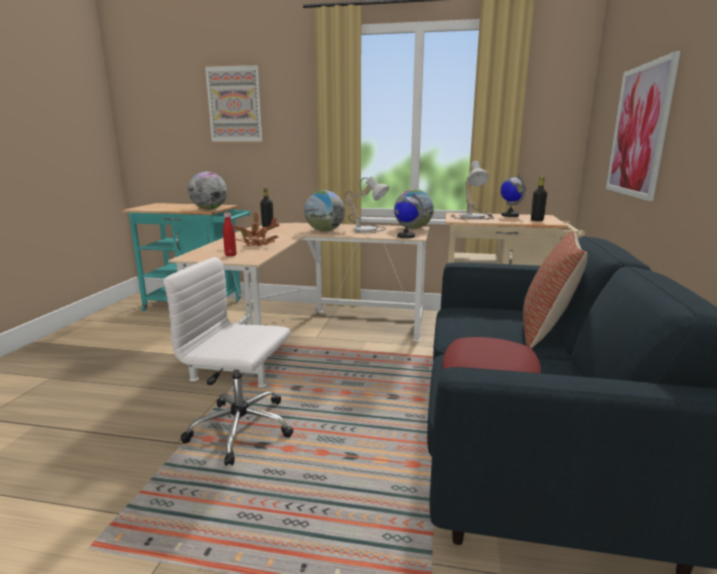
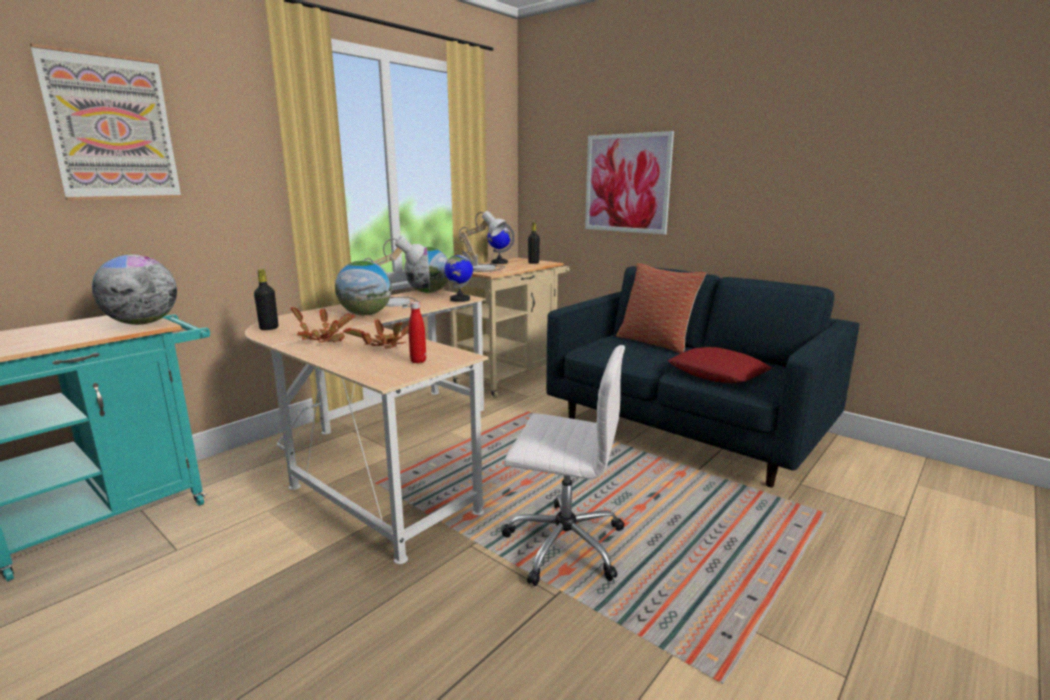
camera: 60 degrees left, 0 degrees up
white office chair [163,257,293,466] -> white office chair turned 120 degrees counterclockwise [502,345,625,586]

